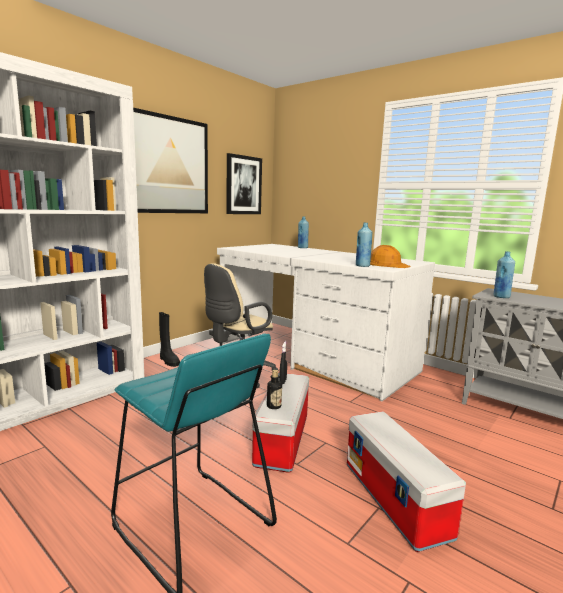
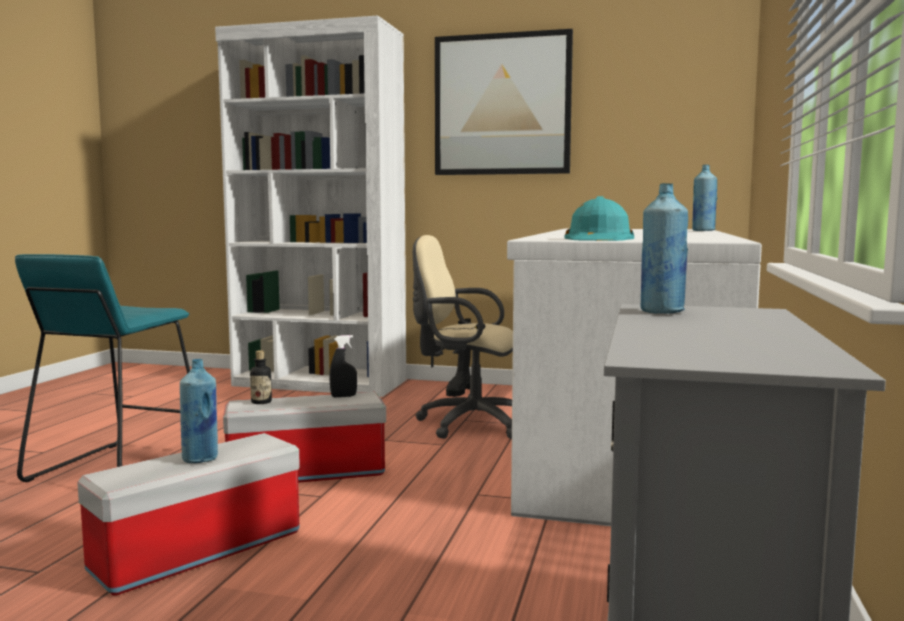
camera: 65 degrees right, 5 degrees down
picture [226,153,262,214] -> none
blue bottle [356,223,372,267] -> blue bottle moved to [180,359,218,463]
orange hard hat [370,245,411,268] -> turquoise hard hat [565,196,634,241]

